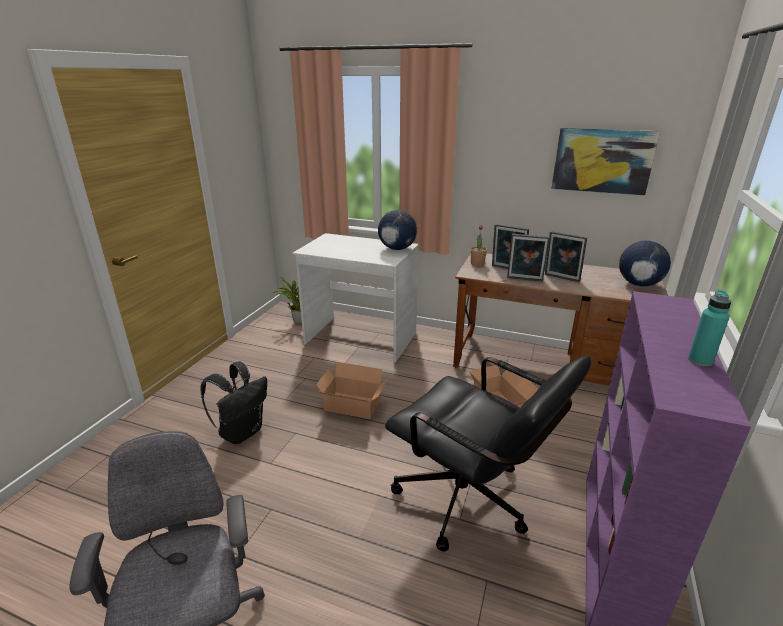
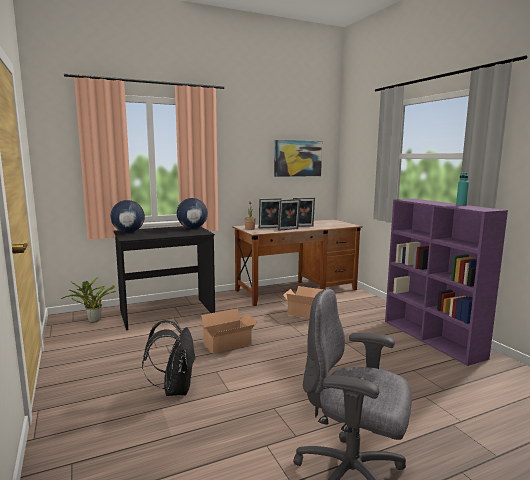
camera: 45 degrees left, 15 degrees down
white desk [292,233,418,363] -> black desk [114,226,215,330]
black office chair [385,356,591,552] -> none
globe [619,241,671,286] -> globe moved to [111,200,145,233]

